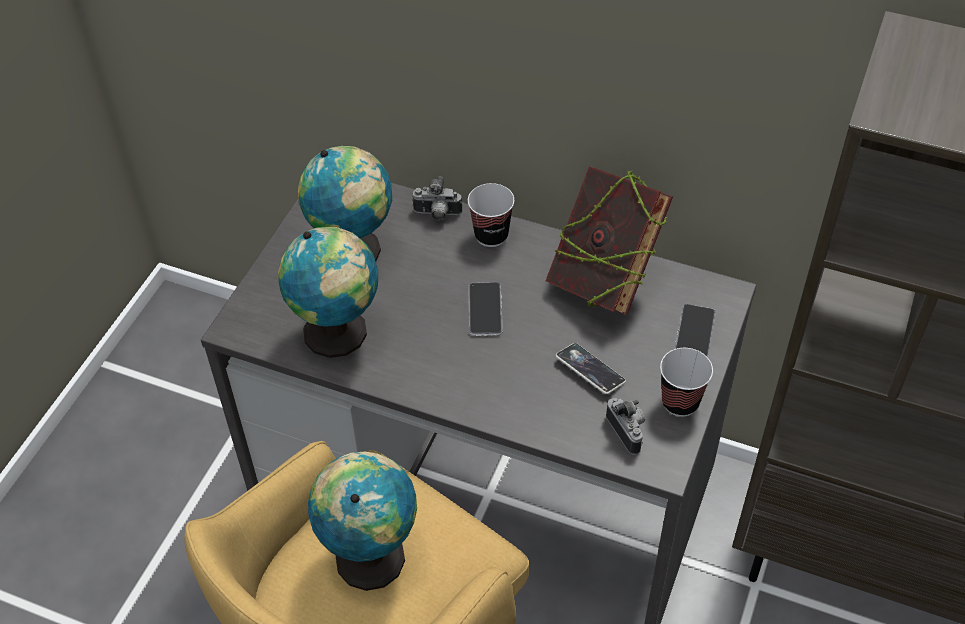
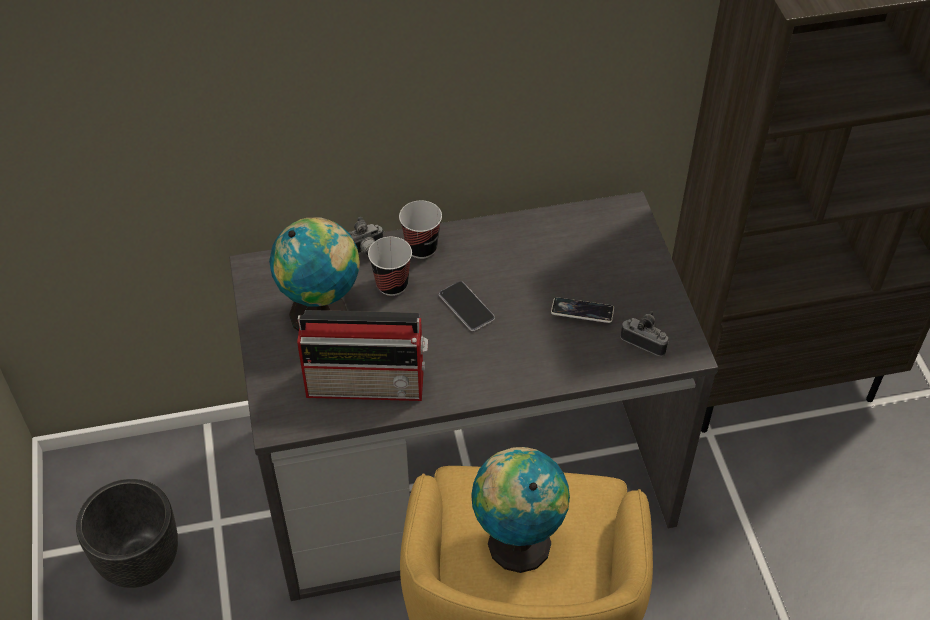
camera: 35 degrees left, 0 degrees up
globe [278,227,378,358] -> radio [297,310,428,401]
book [545,166,673,315] -> none
cup [660,348,713,417] -> cup moved to [368,237,412,296]
phone [675,304,716,357] -> none
none -> black planter [76,479,178,588]

